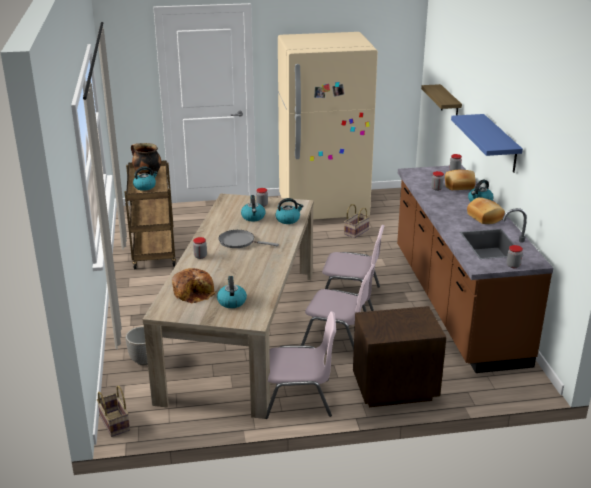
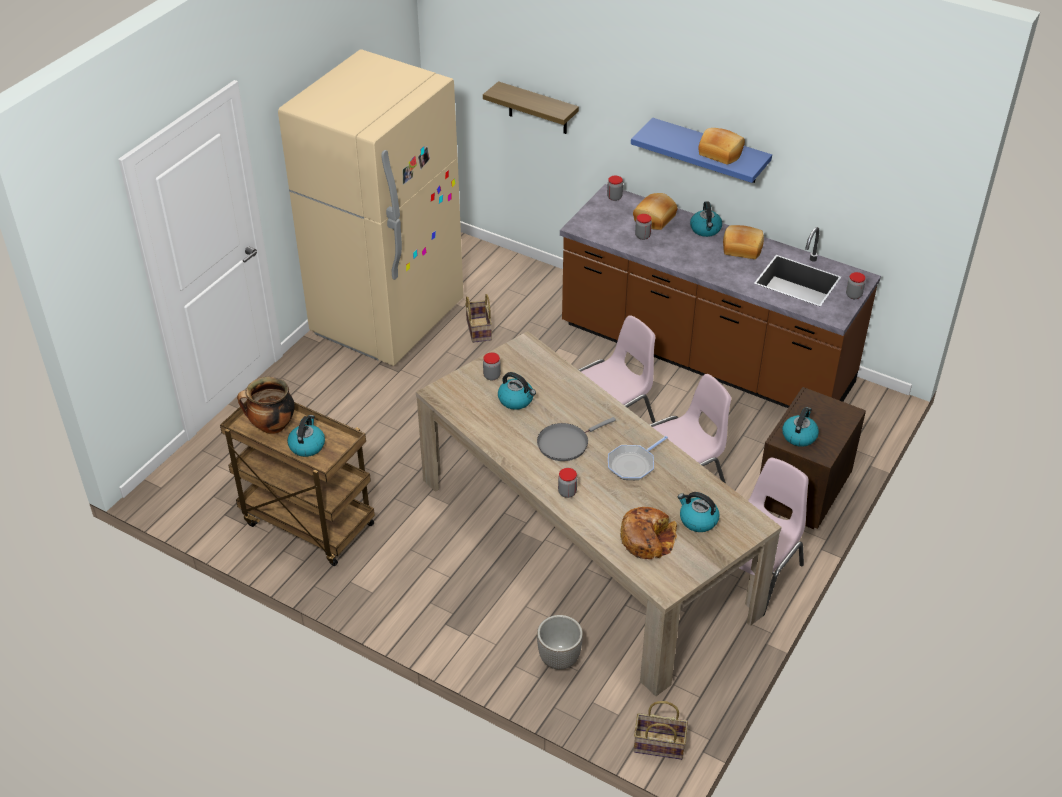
camera: 50 degrees left, 15 degrees up
kettle [275,198,303,224] -> kettle moved to [782,407,819,447]
none -> frying pan [608,436,668,480]
none -> bread [698,128,745,165]

